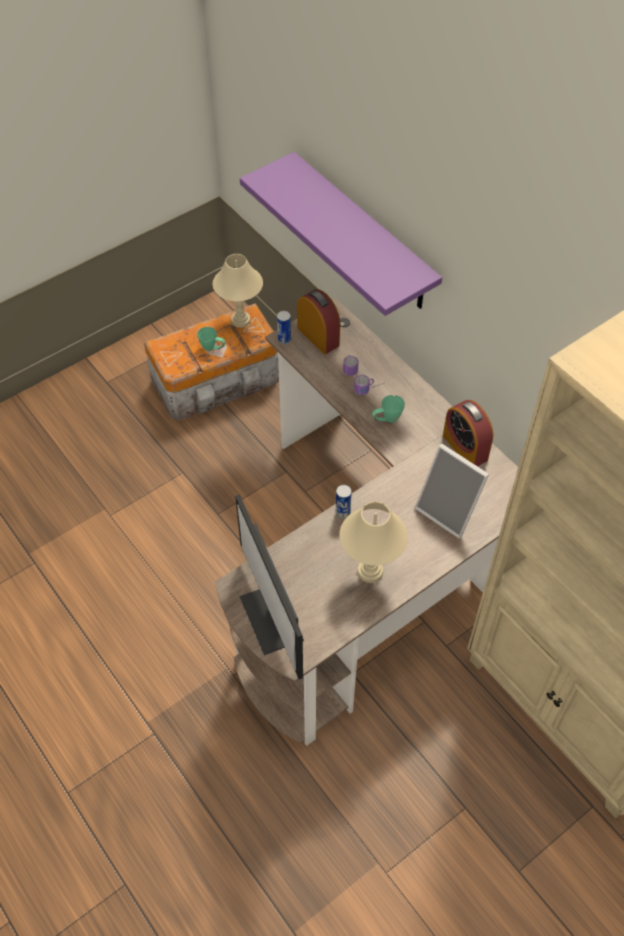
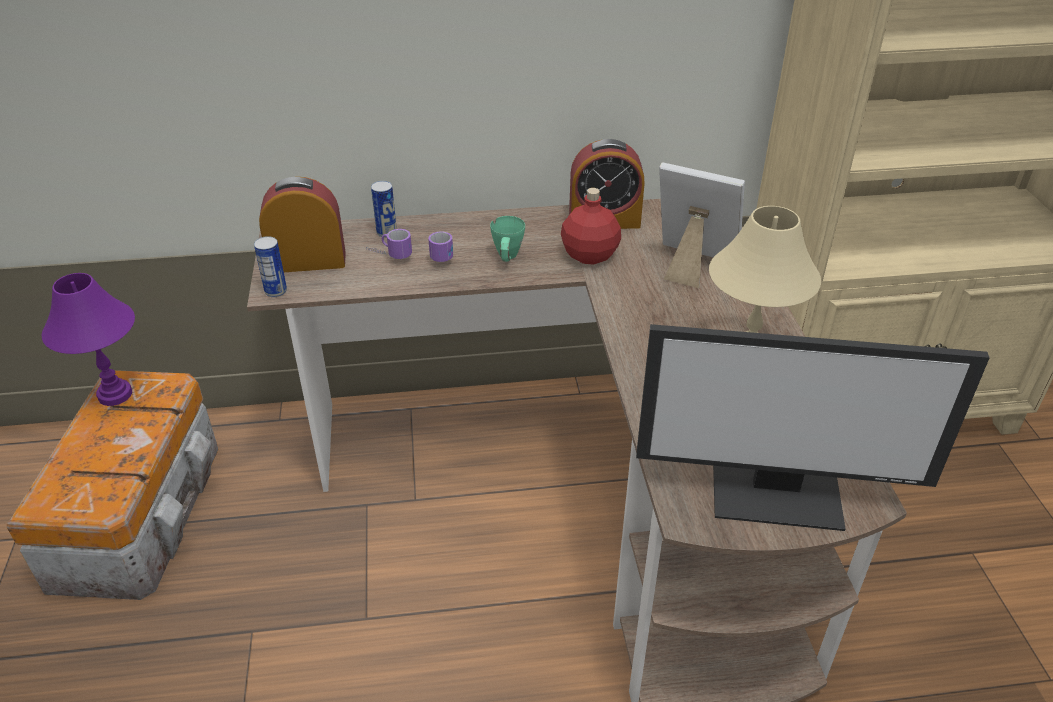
camera: 60 degrees left, 15 degrees down
green mug [197,327,225,351] -> none
beige table lamp [213,254,263,328] -> purple table lamp [42,273,135,406]
purple shelf [240,152,442,316] -> none
can [336,485,352,518] -> can moved to [371,181,397,238]
picture frame [415,444,489,539] -> picture frame turned 135 degrees counterclockwise [659,162,745,288]
none -> red bottle [561,188,621,265]

